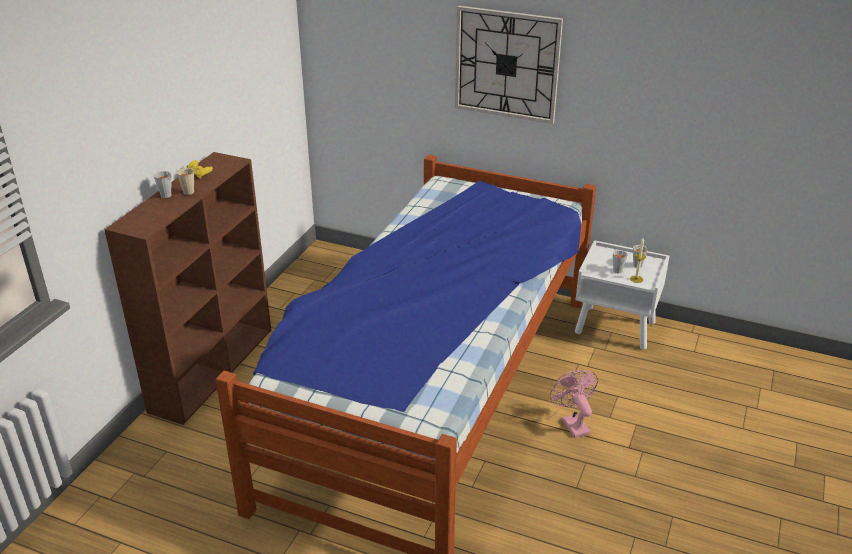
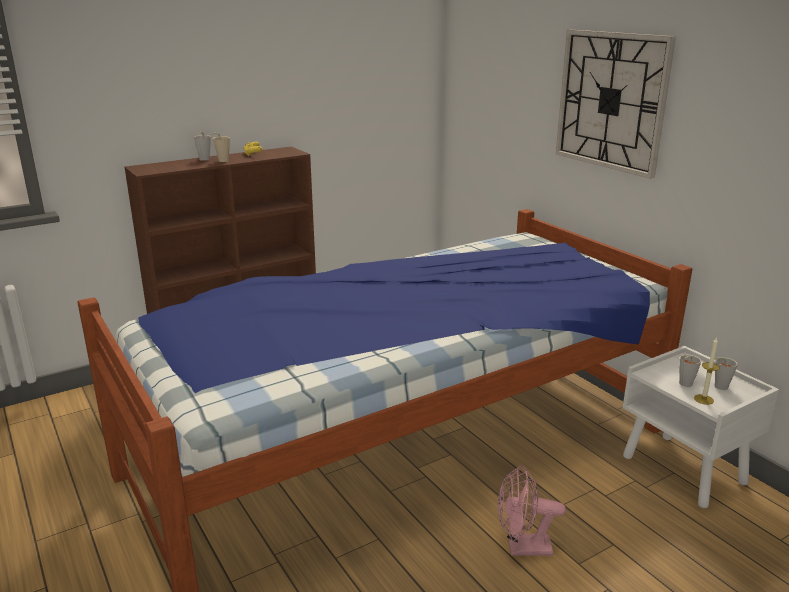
camera: 35 degrees right, 10 degrees down
pink fan [550,370,598,438] -> pink fan turned 105 degrees counterclockwise [498,465,566,556]

